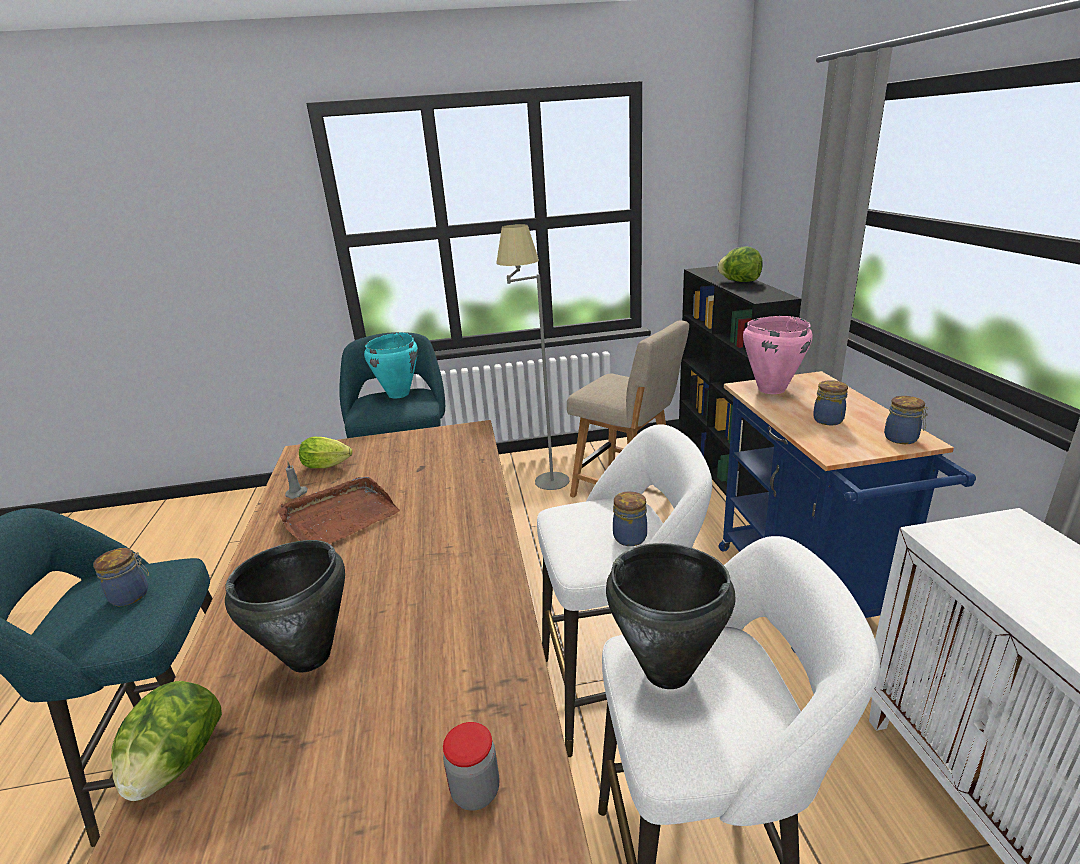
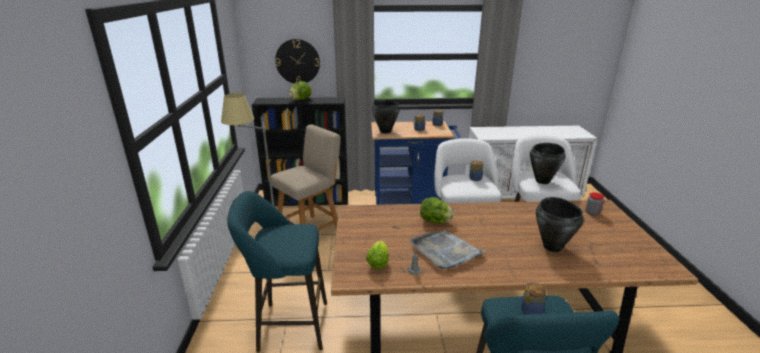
camera: 85 degrees left, 0 degrees up
lettuce [111,681,222,801] -> lettuce moved to [420,197,454,224]
brown tray [278,477,400,544] -> grey tray [410,230,486,269]
turquoise cooking pot [364,333,418,398] -> none
pink cooking pot [743,316,813,394] -> black cooking pot [372,100,400,134]
none -> wall clock [275,39,320,83]

